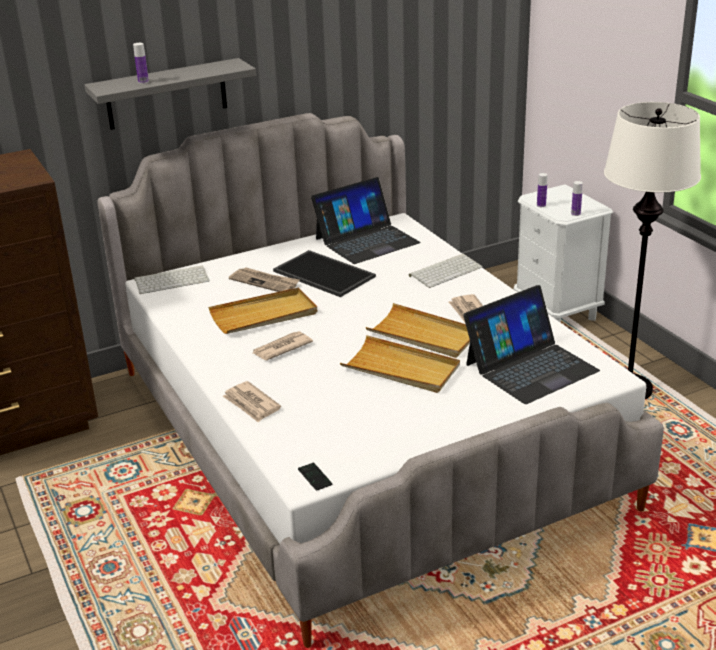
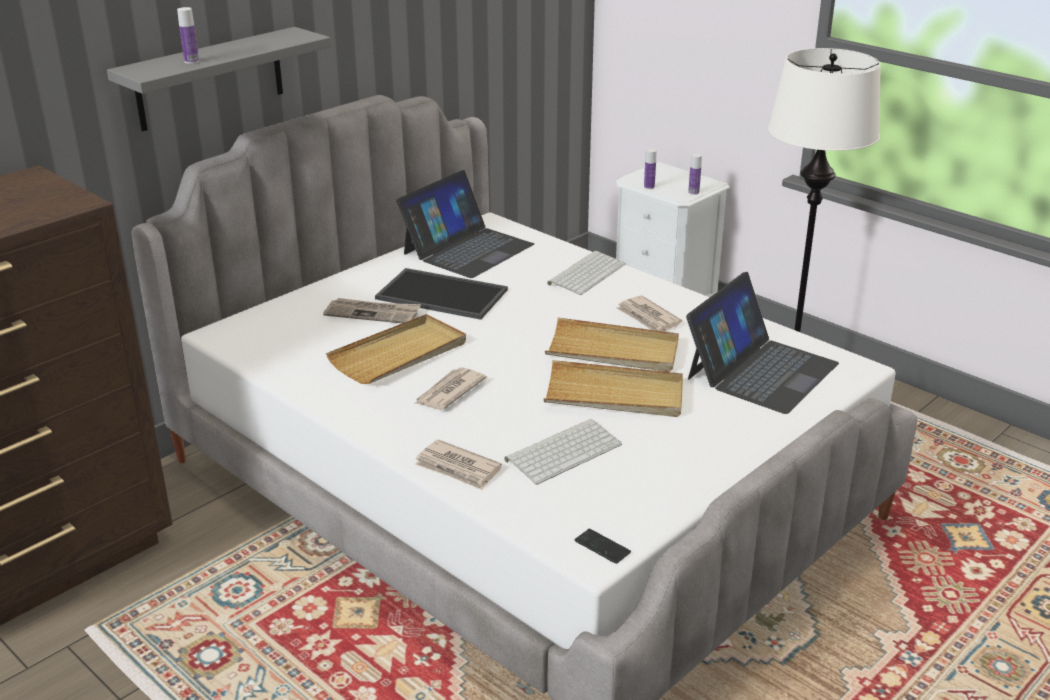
camera: 20 degrees left, 0 degrees up
keyboard [134,265,209,294] -> keyboard moved to [504,419,622,485]

